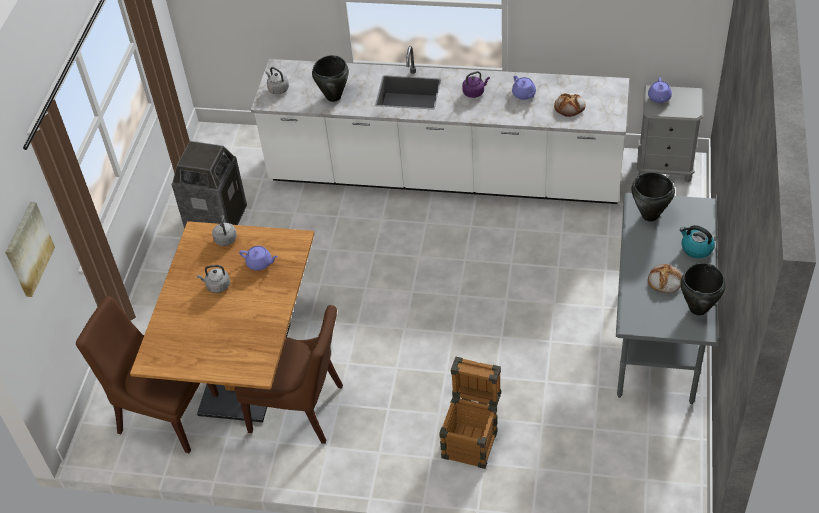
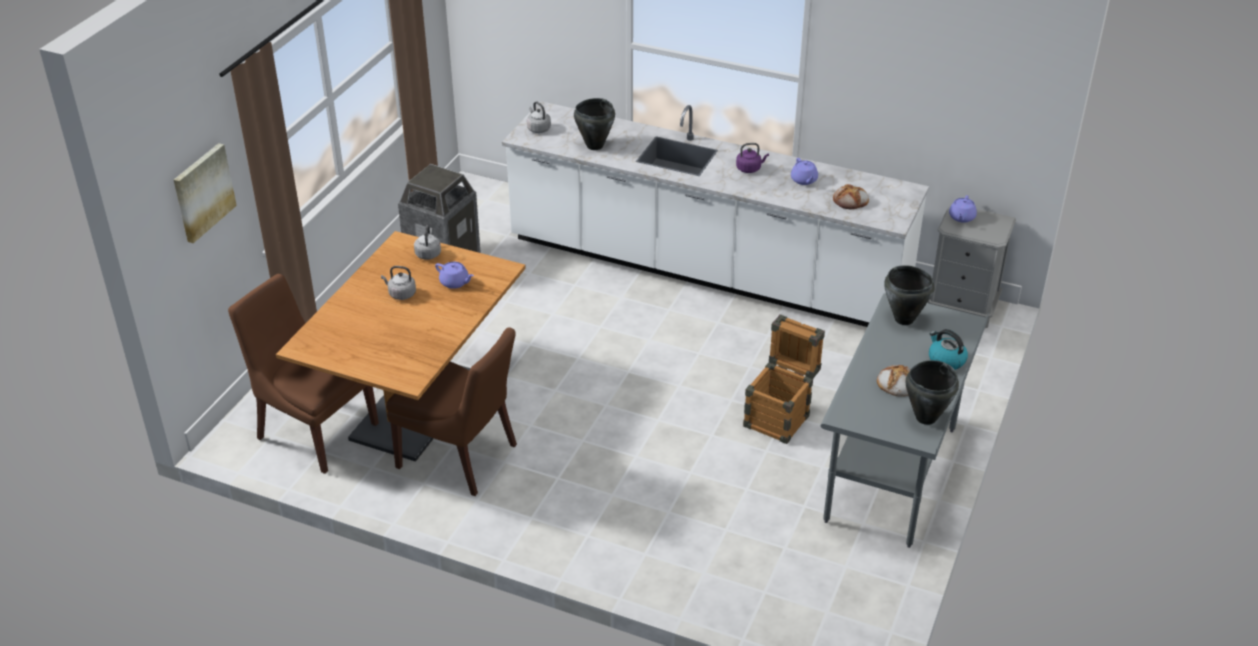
camera: 10 degrees right, 10 degrees down
crate [439,357,501,469] -> crate moved to [743,314,825,444]

